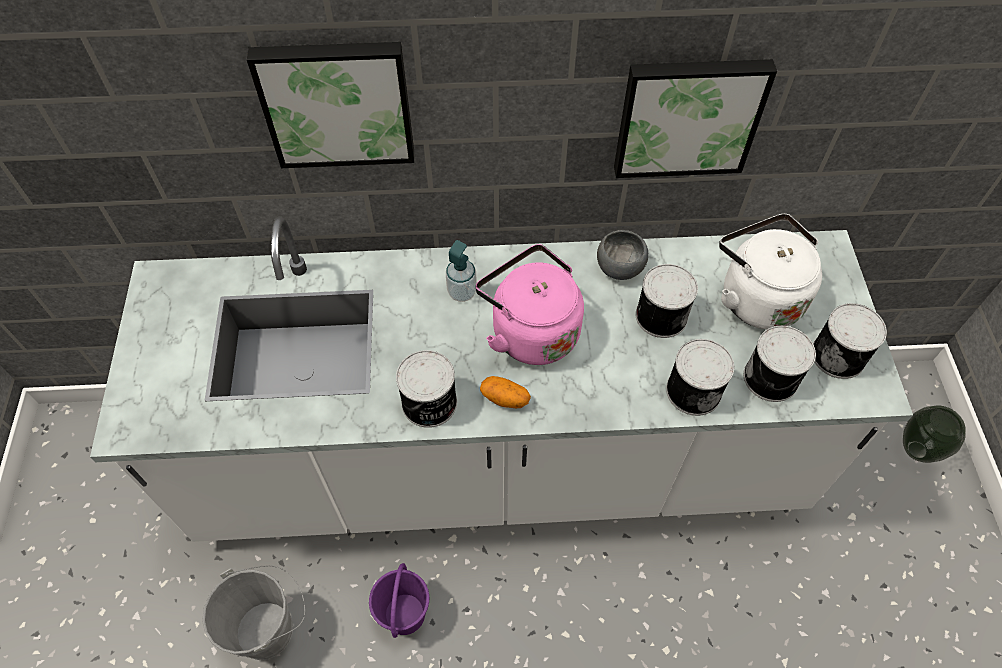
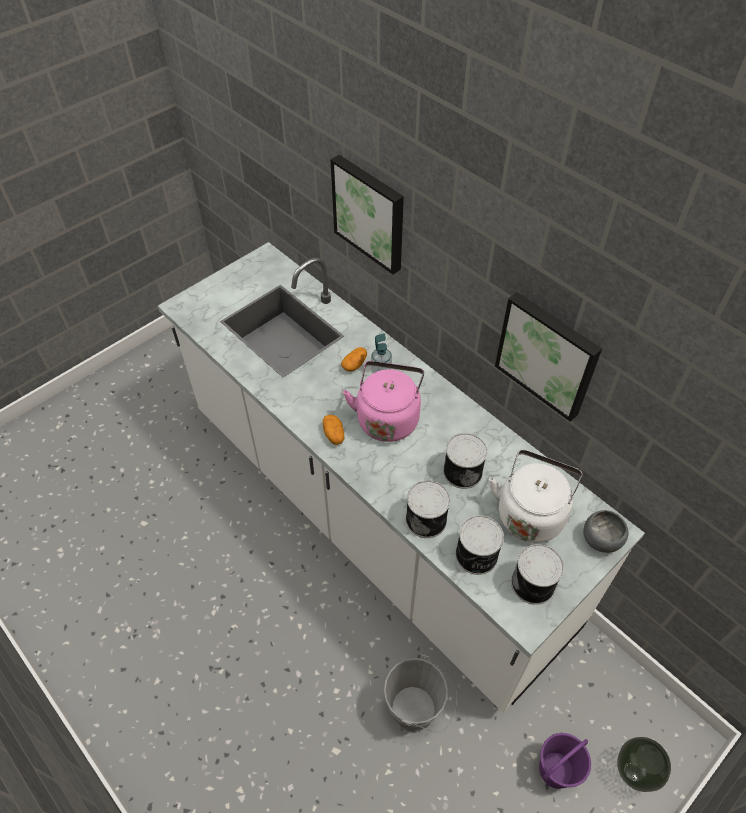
camera: 50 degrees right, 5 degrees down
grey bucket [202,565,305,660] -> grey bucket moved to [384,654,457,733]
purple bucket [369,563,429,638] -> purple bucket moved to [539,733,591,789]
can [396,350,457,428] -> none
grey bowl [597,230,648,280] -> grey bowl moved to [583,510,628,553]
none -> potato [341,347,367,371]

